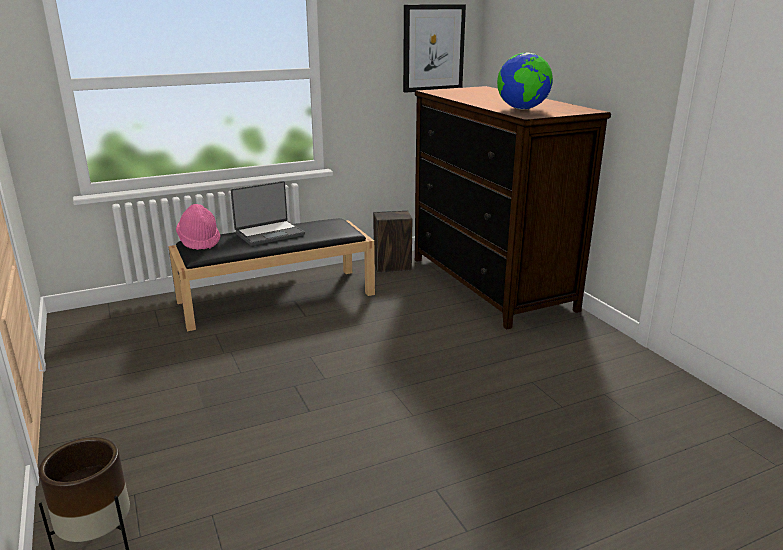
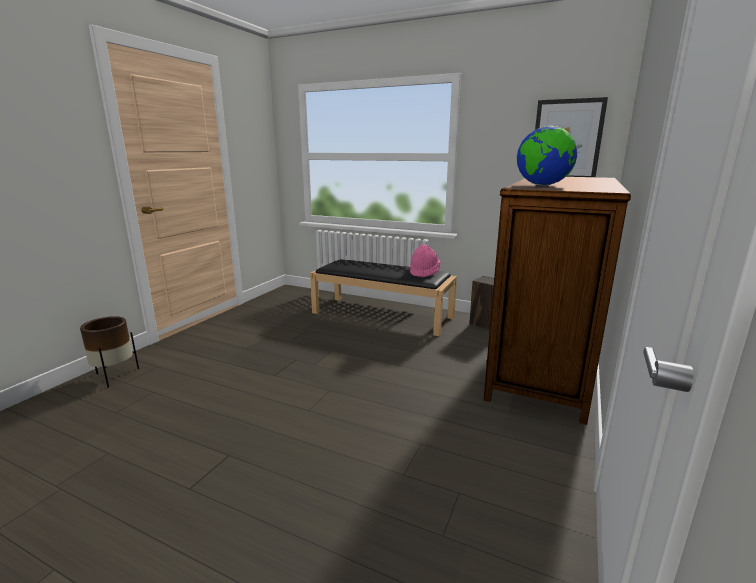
camera: 50 degrees right, 5 degrees down
pink hat [176,204,221,250] -> pink hat moved to [410,244,441,278]
laptop [231,181,305,246] -> none

